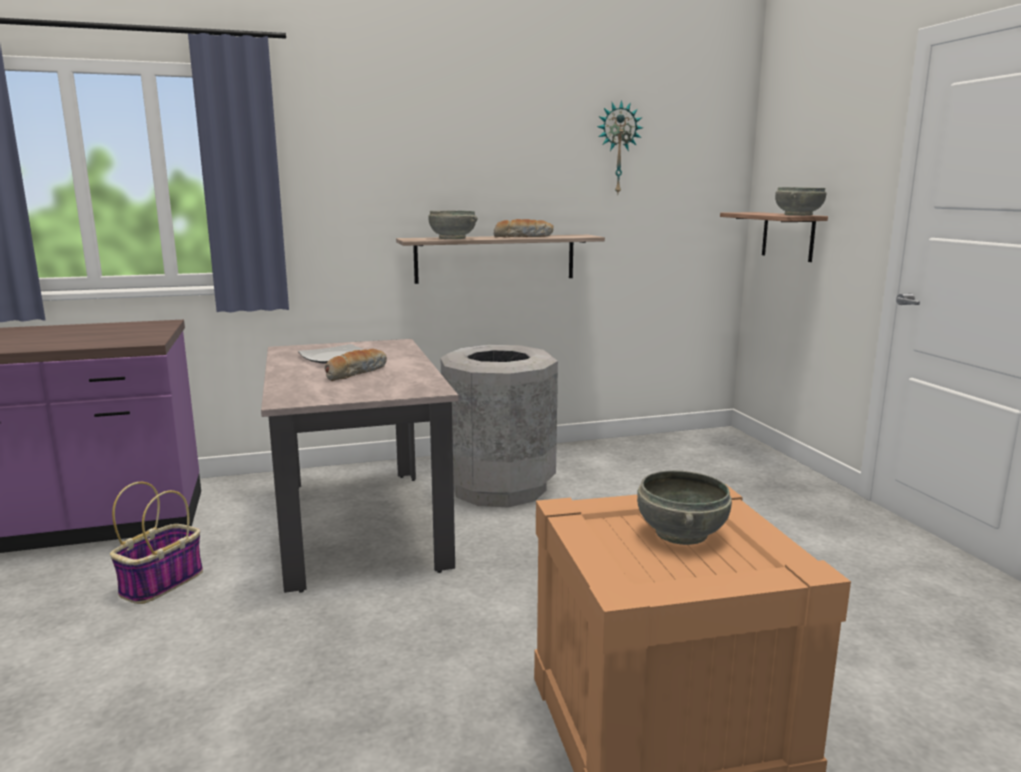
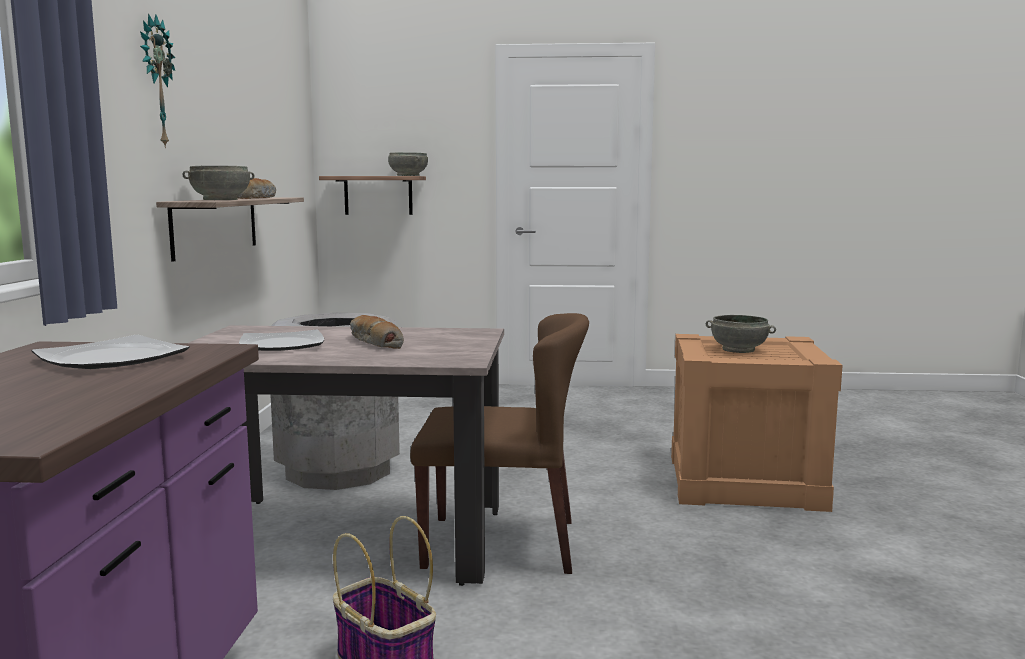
camera: 70 degrees left, 5 degrees down
wall clock [597,100,643,196] -> wall clock moved to [140,14,175,148]
none -> plate [32,335,190,369]
none -> brown chair [410,313,589,574]

